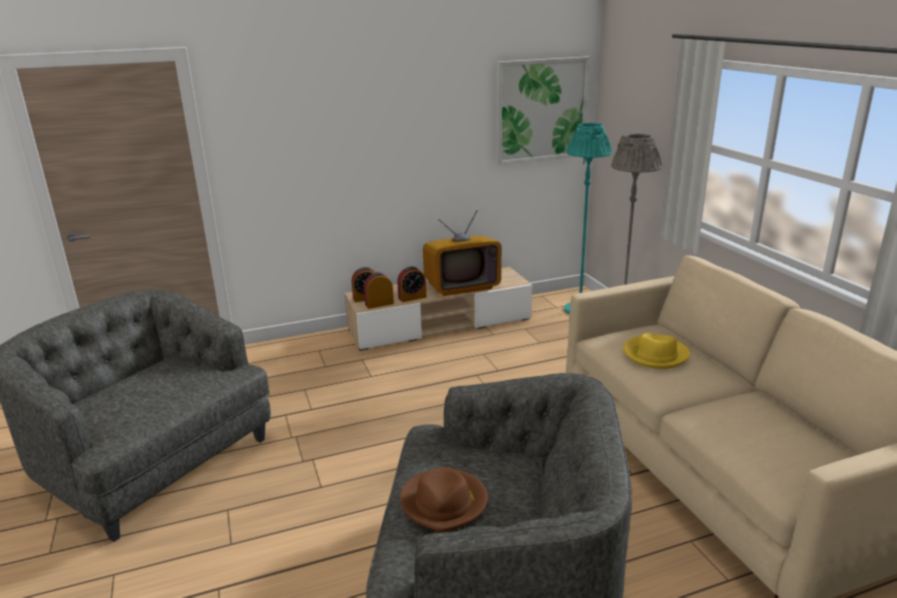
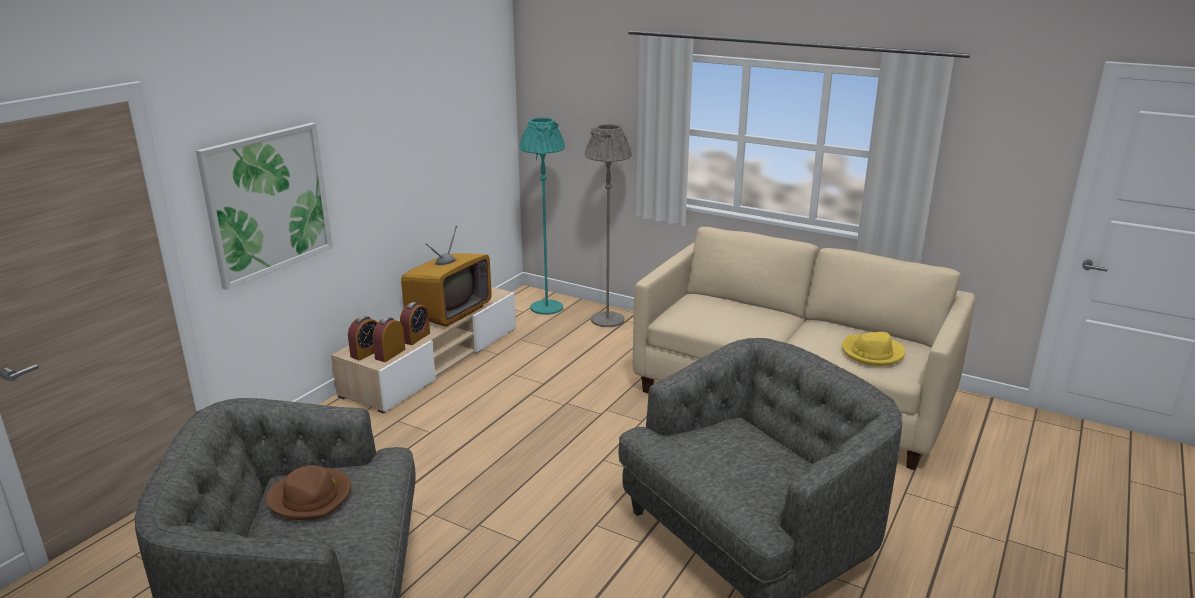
camera: 40 degrees left, 0 degrees up
brown hat [400,467,488,533] -> brown hat moved to [266,465,351,520]
picture [496,57,590,165] -> picture moved to [196,123,333,290]
yellow hat [623,333,690,369] -> yellow hat moved to [842,332,905,366]

